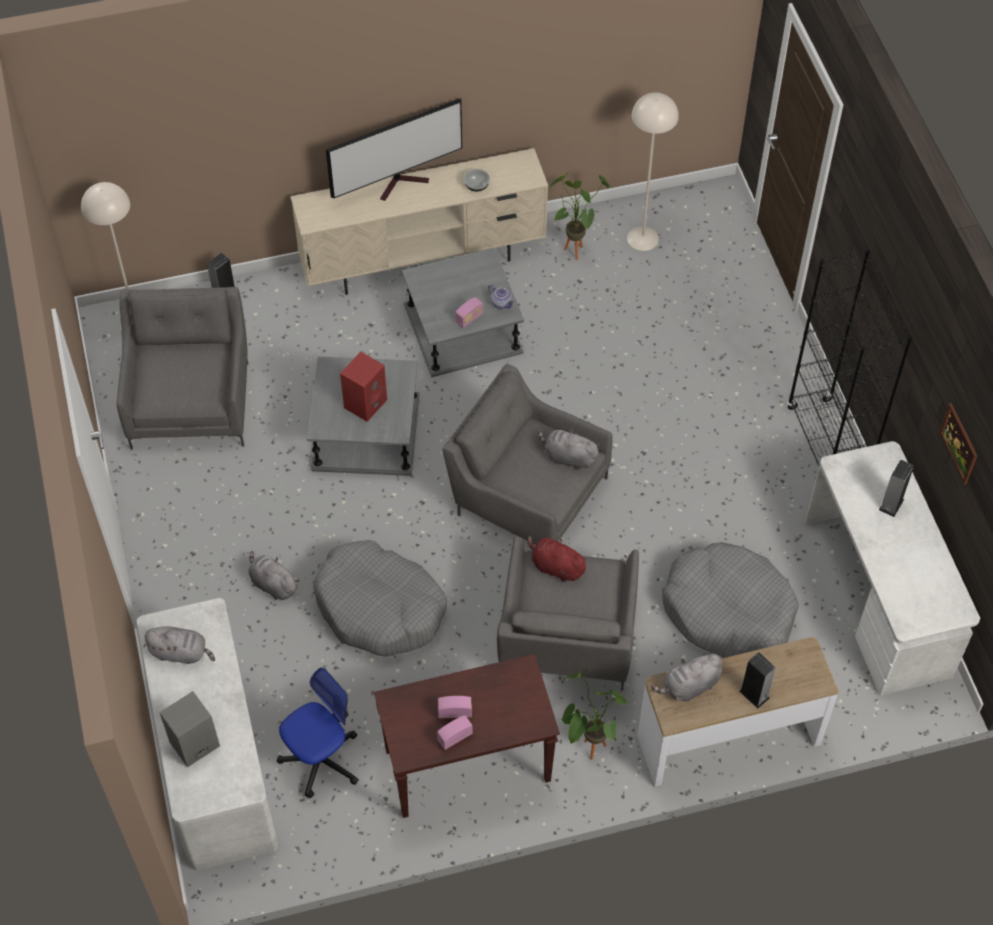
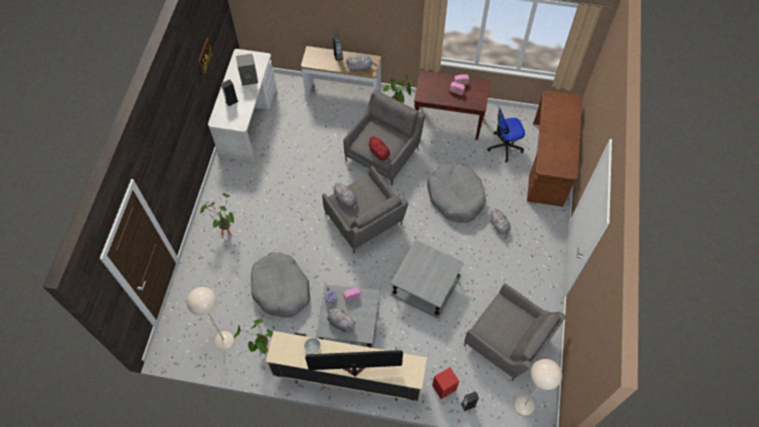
camera: 155 degrees left, 5 degrees up
grey armchair [117,287,248,450] -> grey armchair turned 75 degrees counterclockwise [464,283,566,381]
white desk [136,598,278,871] -> brown desk [527,90,582,207]
grey plush toy [143,626,215,664] -> grey plush toy moved to [327,305,356,333]
grey speaker [159,691,220,767] -> grey speaker moved to [236,53,258,86]
red speaker [340,351,387,422] -> red speaker moved to [432,367,459,399]
grey dog bed [662,542,799,658] -> grey dog bed moved to [251,252,310,318]
black bookcase [787,249,912,466] -> none
none -> potted plant [200,193,234,236]

